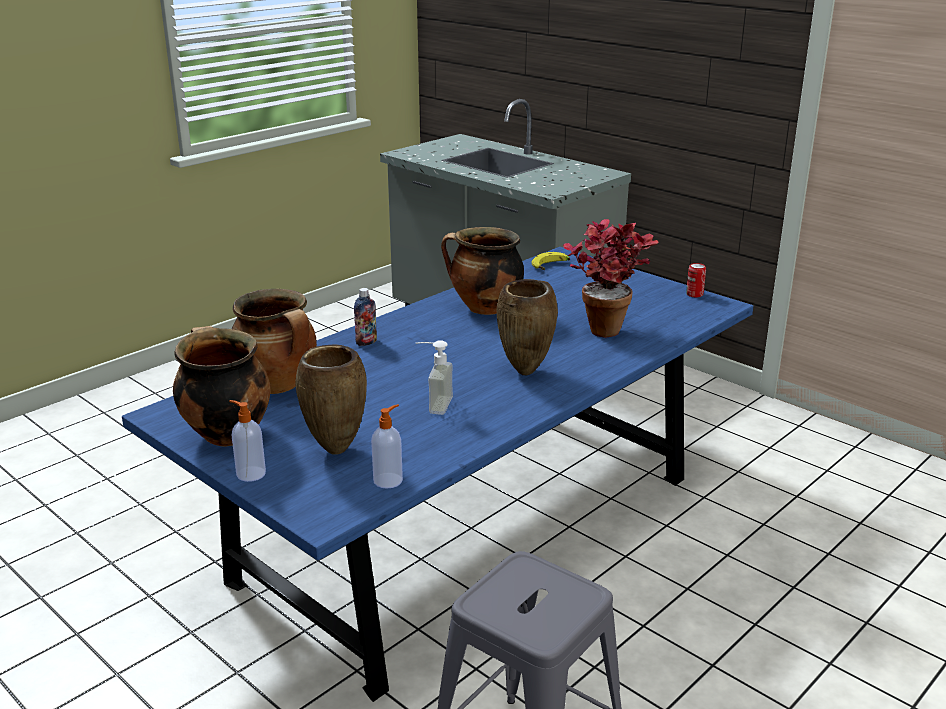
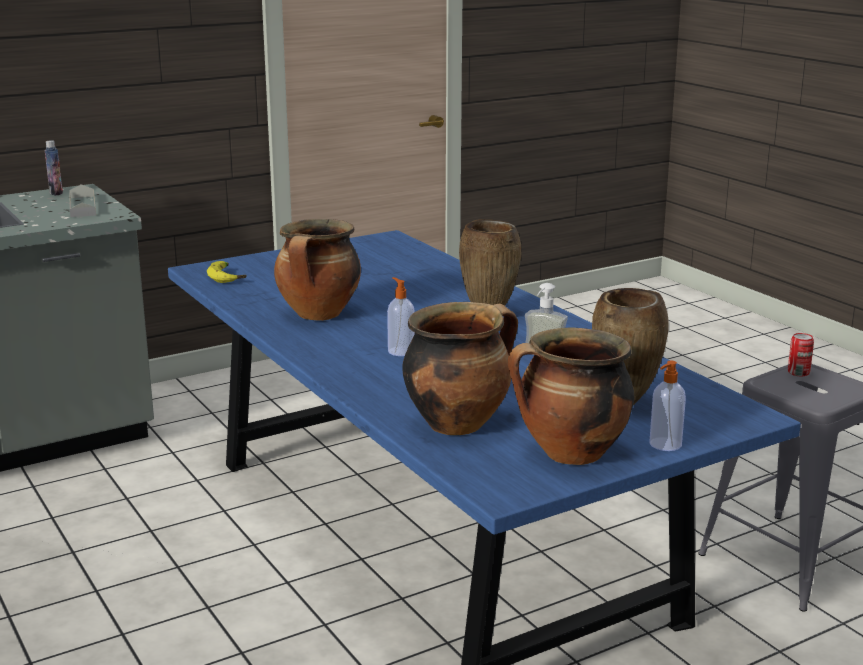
camera: 75 degrees left, 5 degrees down
bottle [354,288,377,346] -> bottle moved to [45,140,63,196]
soap dispenser [371,404,403,489] -> soap dispenser moved to [387,277,415,356]
potted plant [563,219,658,338] -> none
can [686,263,706,297] -> can moved to [788,333,814,376]
none -> grey tray [69,184,96,217]

